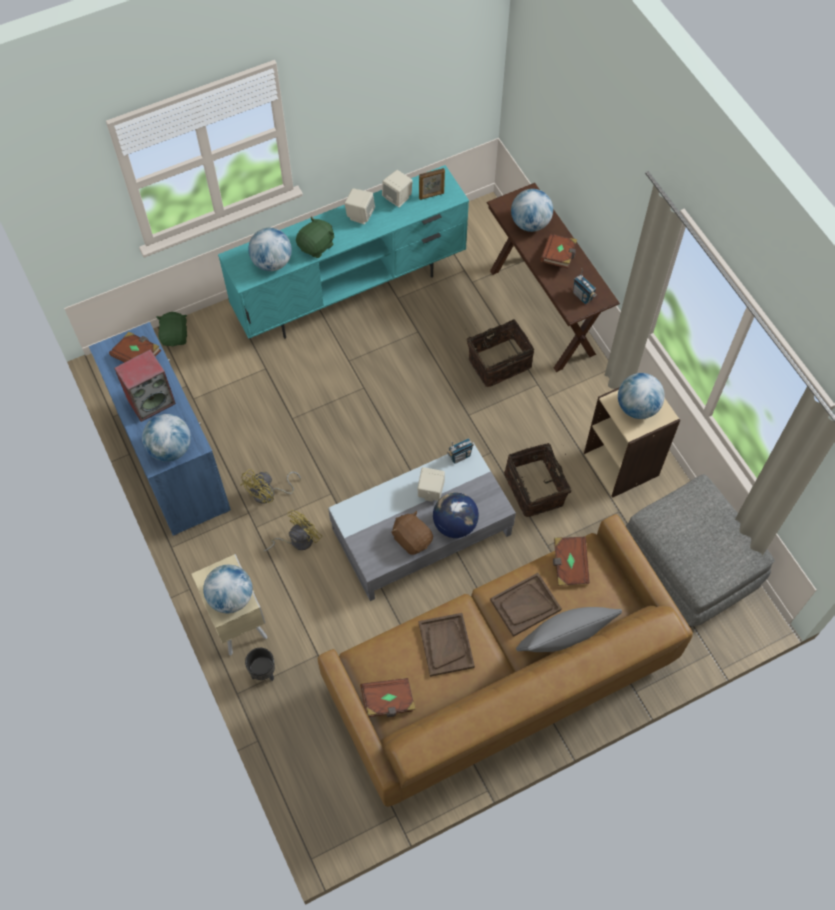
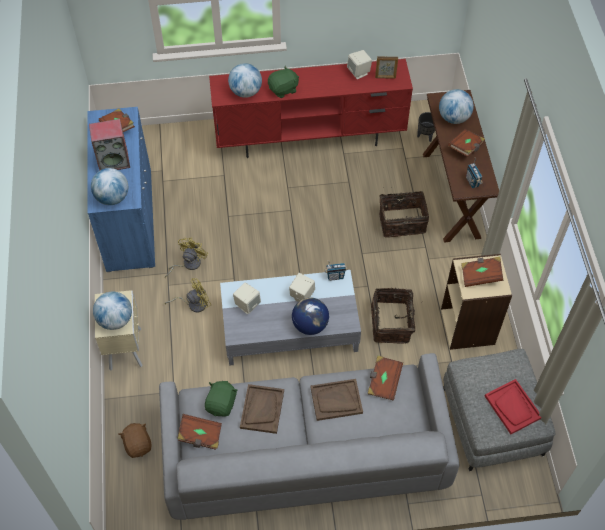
camera: 20 degrees right, 5 degrees down
green plush toy [156,312,187,346] -> green plush toy moved to [205,381,238,417]
turquoise tv stand [218,165,469,339] -> red tv stand [209,59,413,158]
yellow fan [240,469,301,504] -> yellow fan turned 150 degrees clockwise [165,238,208,278]
black planter [245,648,275,681] -> black planter moved to [417,112,435,142]
brown sofa [318,514,693,807] -> grey sofa [159,353,459,520]
beige speaker [344,188,375,225] -> beige speaker moved to [233,283,261,314]
brown plush toy [391,511,433,555] -> brown plush toy moved to [119,423,151,458]
grey pillow [516,607,622,652] -> none
globe [618,373,665,419] -> brown book [461,257,504,287]
none -> red tray [485,379,542,434]

